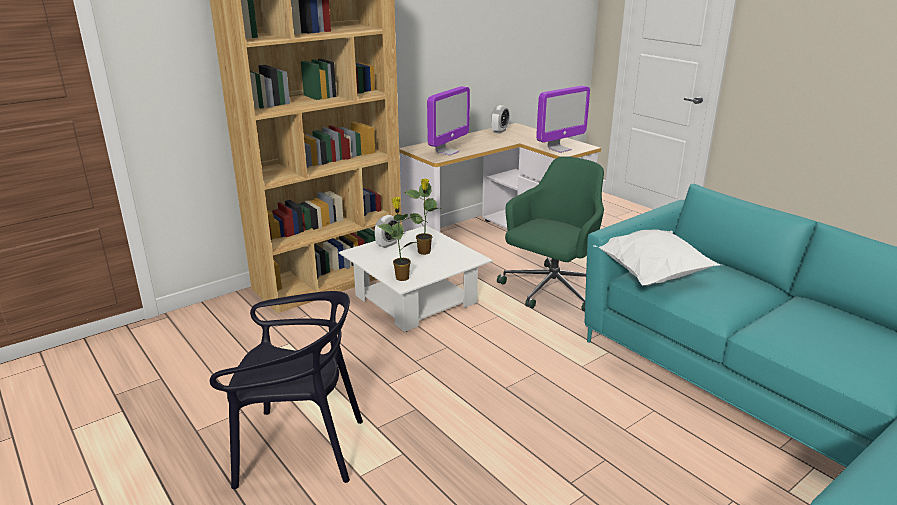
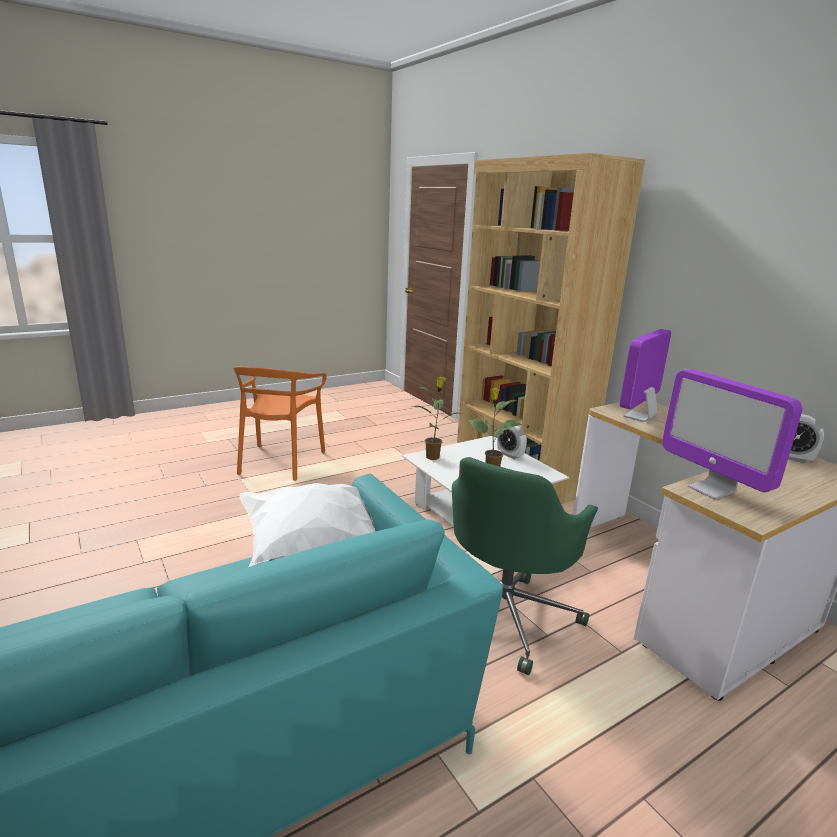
camera: 95 degrees right, 5 degrees down
black chair [210,291,363,489] -> orange chair [233,367,327,481]
monitor [427,86,470,156] -> monitor turned 90 degrees clockwise [620,329,671,422]
green office chair [497,156,604,311] -> green office chair turned 75 degrees clockwise [452,457,598,675]

